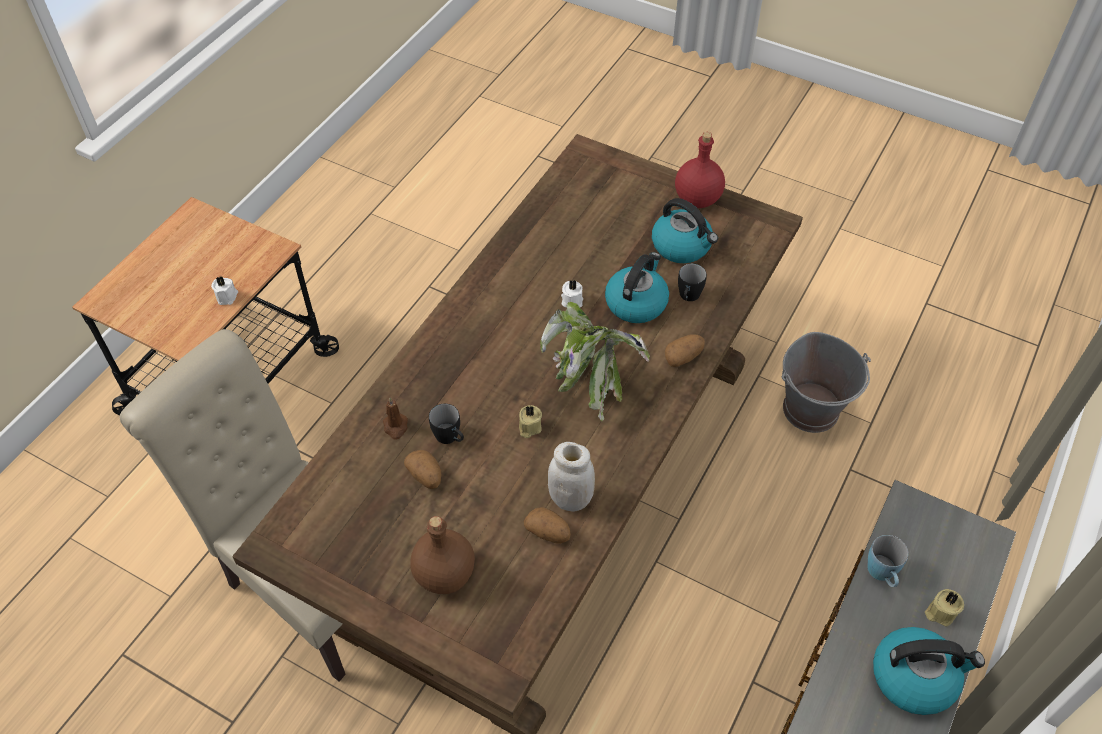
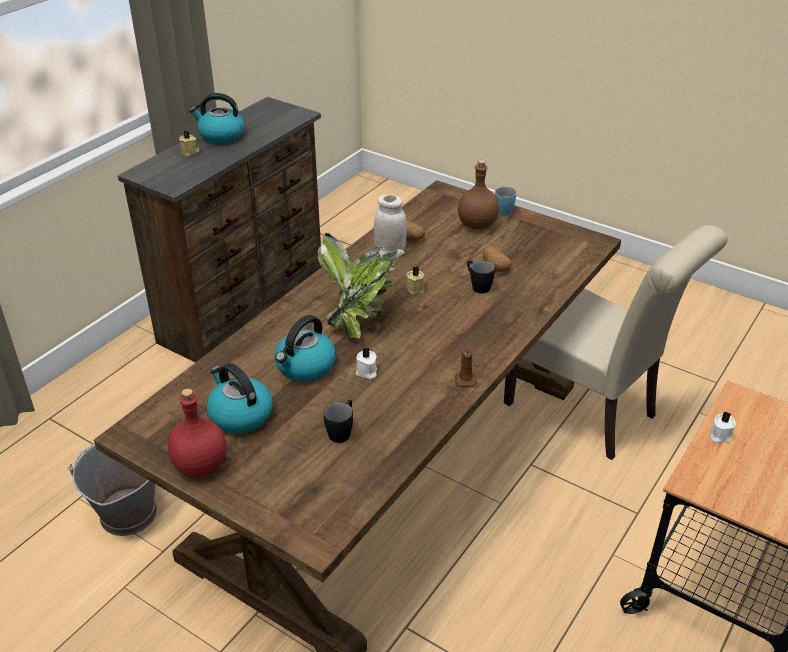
camera: 175 degrees left, 15 degrees down
brown candle [383,398,408,440] -> brown candle moved to [455,346,477,387]
potato [665,334,705,367] -> none
black mug [678,263,707,301] -> black mug moved to [324,400,353,443]
blue mug [867,535,908,587] -> blue mug moved to [495,186,516,216]

